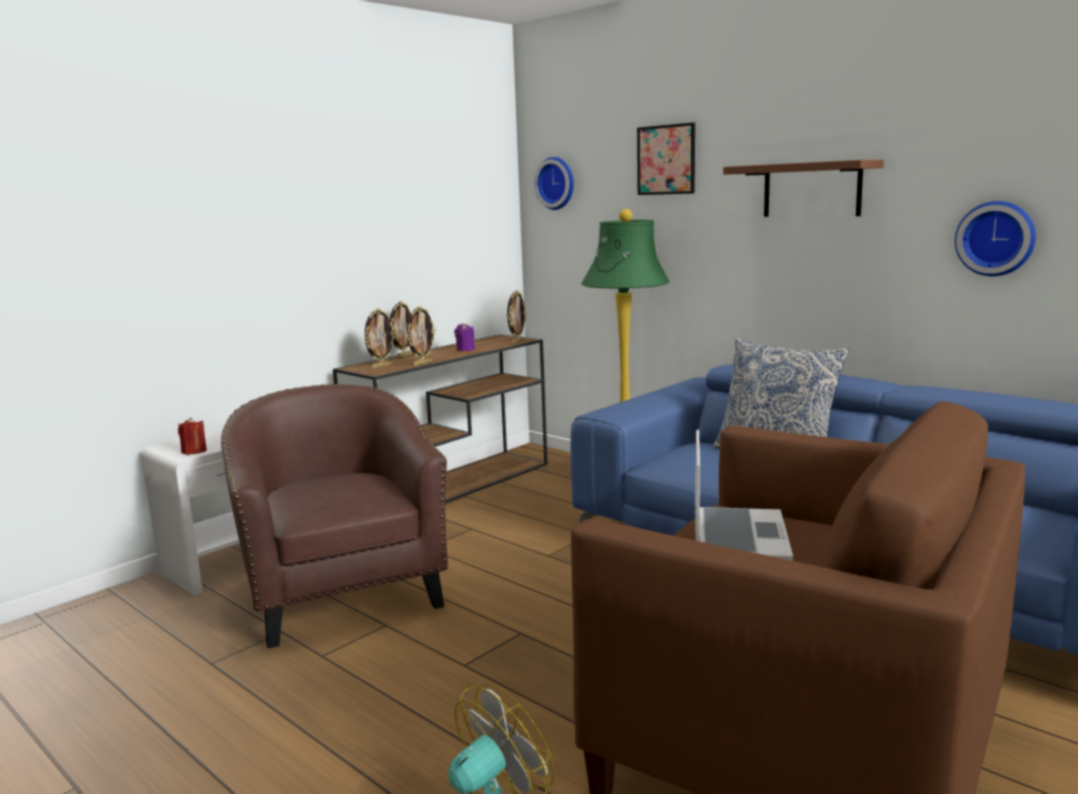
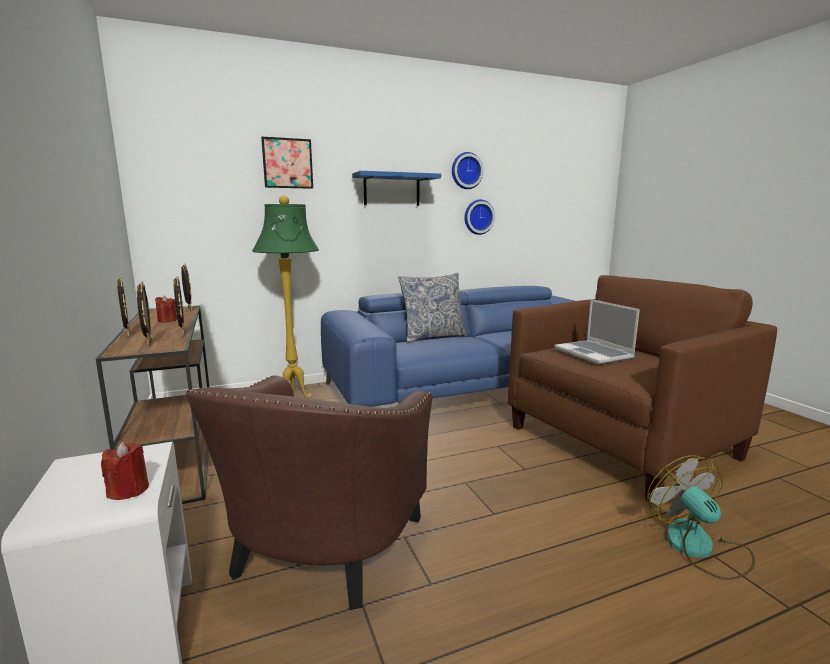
camera: 65 degrees left, 0 degrees up
brown armchair [221,384,448,648] -> brown armchair turned 75 degrees counterclockwise [186,375,432,610]
purple candle [454,323,475,351] -> red candle [155,295,177,322]
wall clock [534,157,574,210] -> wall clock moved to [452,152,483,189]
laptop [695,430,793,561] -> laptop turned 150 degrees counterclockwise [554,299,640,364]
brown shelf [723,160,884,217] -> blue shelf [352,171,441,206]

